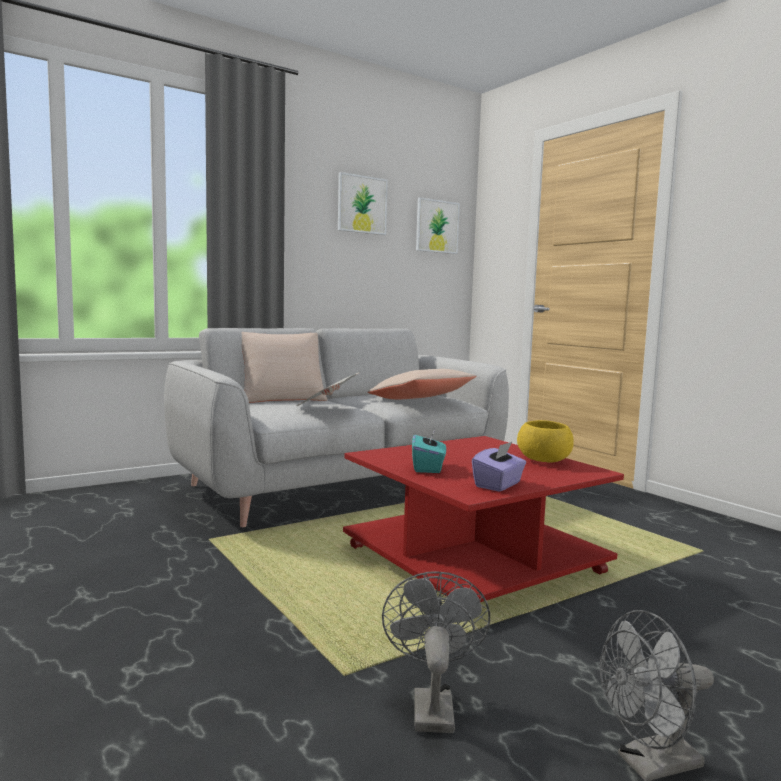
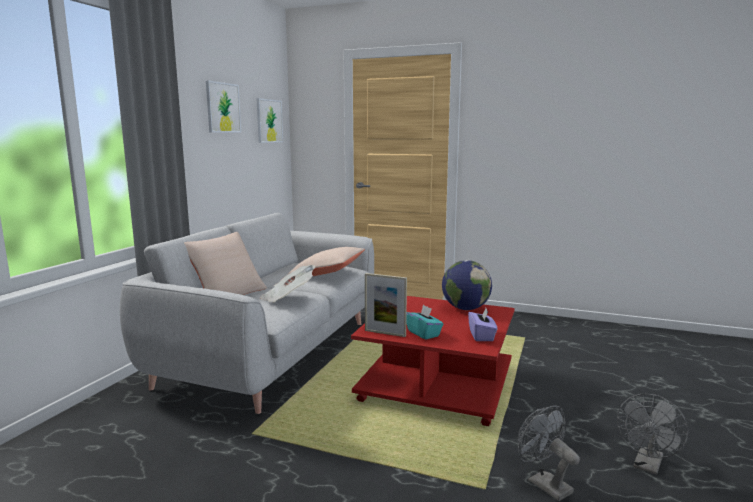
camera: 35 degrees left, 5 degrees up
yellow bowl [517,420,574,463] -> globe [442,260,492,310]
none -> picture frame [365,273,407,337]

